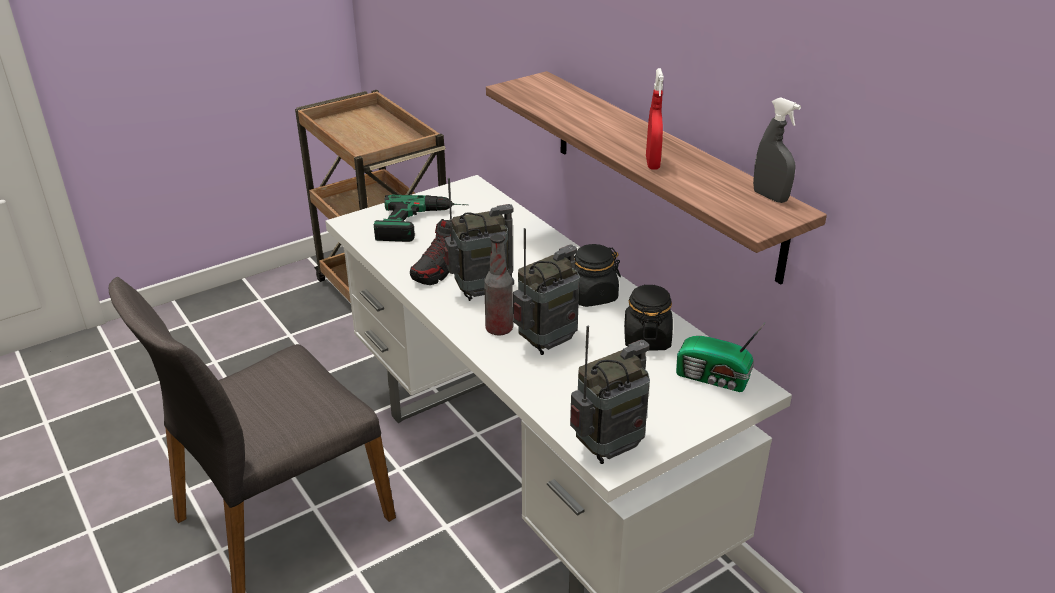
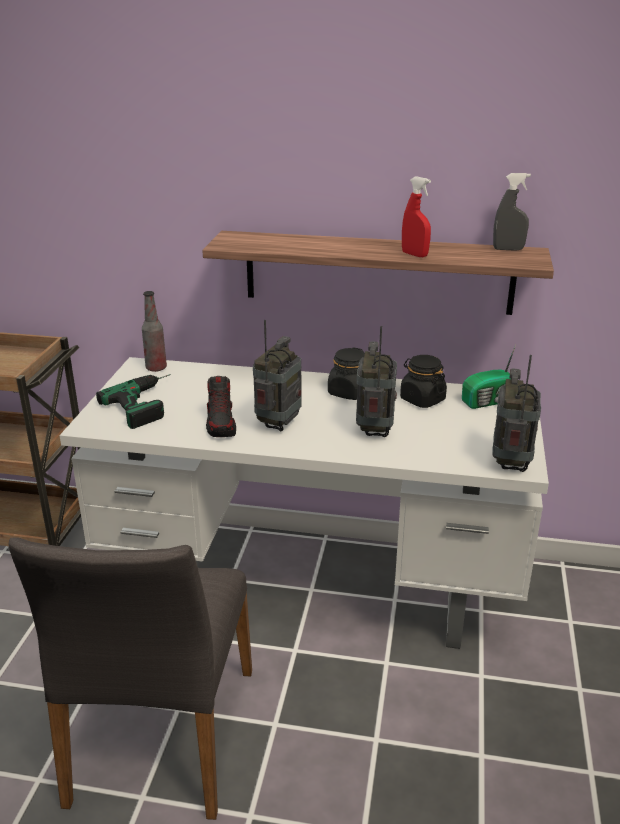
camera: 45 degrees left, 5 degrees down
bottle [484,234,513,335] -> bottle moved to [142,291,167,372]

